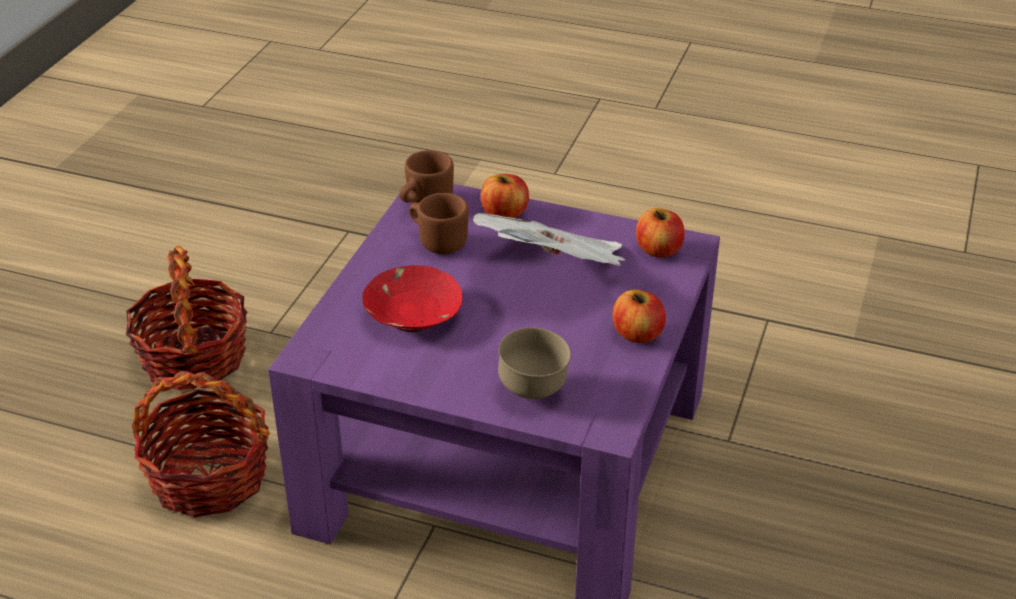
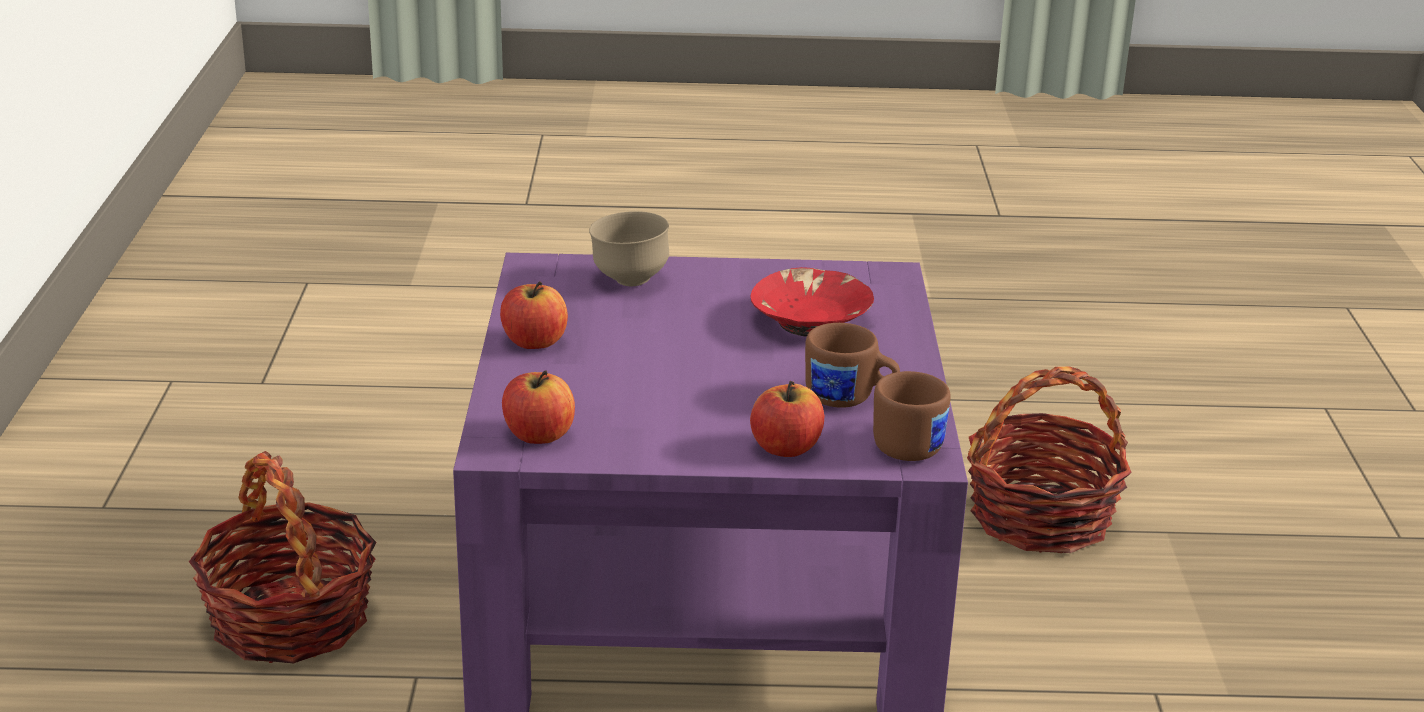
camera: 160 degrees right, 10 degrees down
basket [125,246,247,390] -> basket moved to [189,451,377,663]
newspaper [473,213,625,266] -> none

